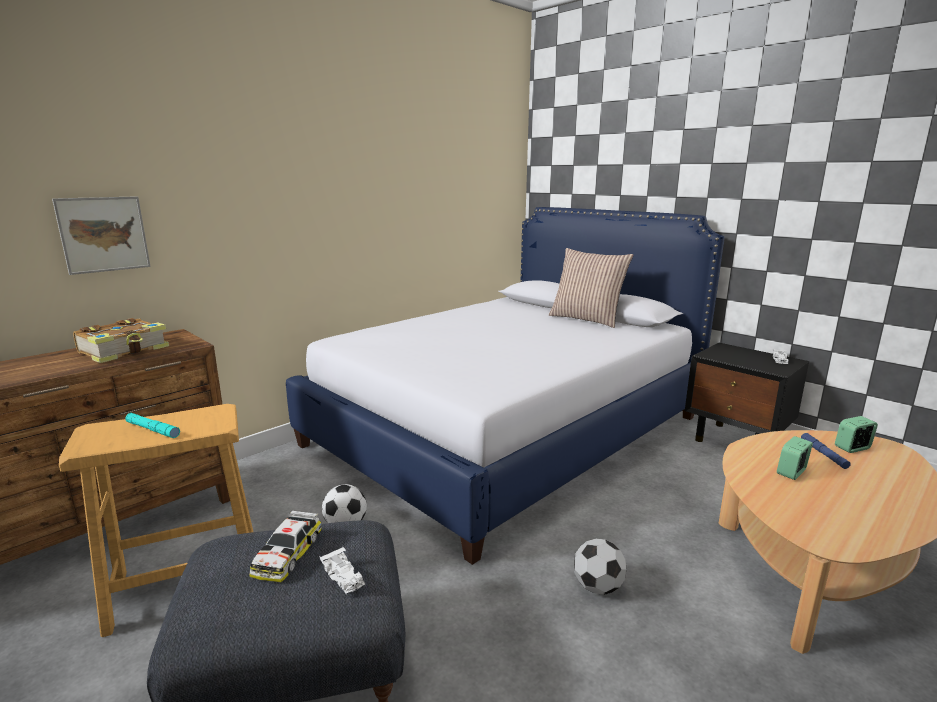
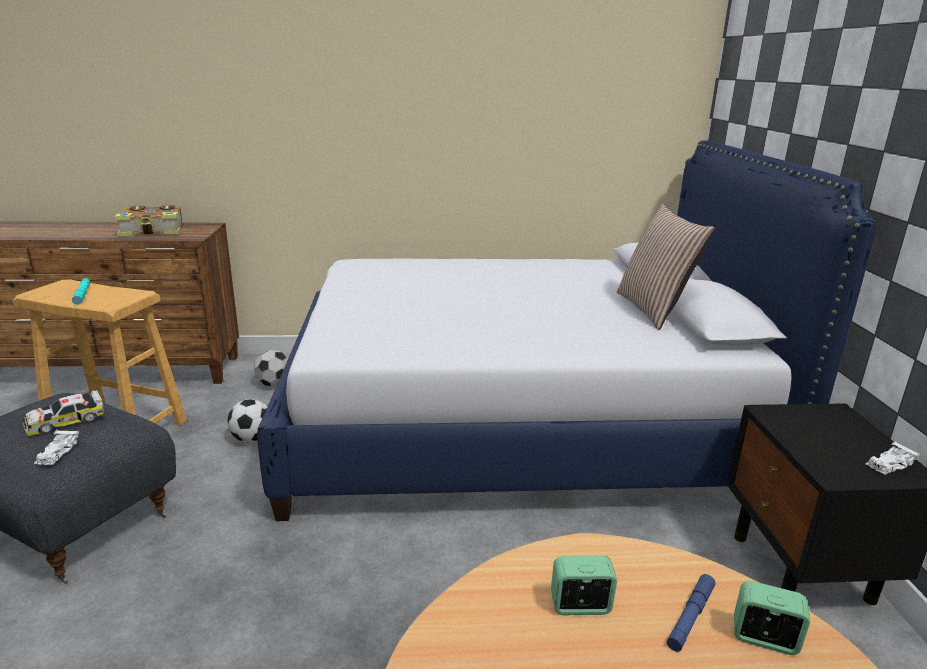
camera: 40 degrees right, 5 degrees up
picture [52,196,151,275] -> none
football [574,539,626,595] -> football moved to [254,350,289,386]

